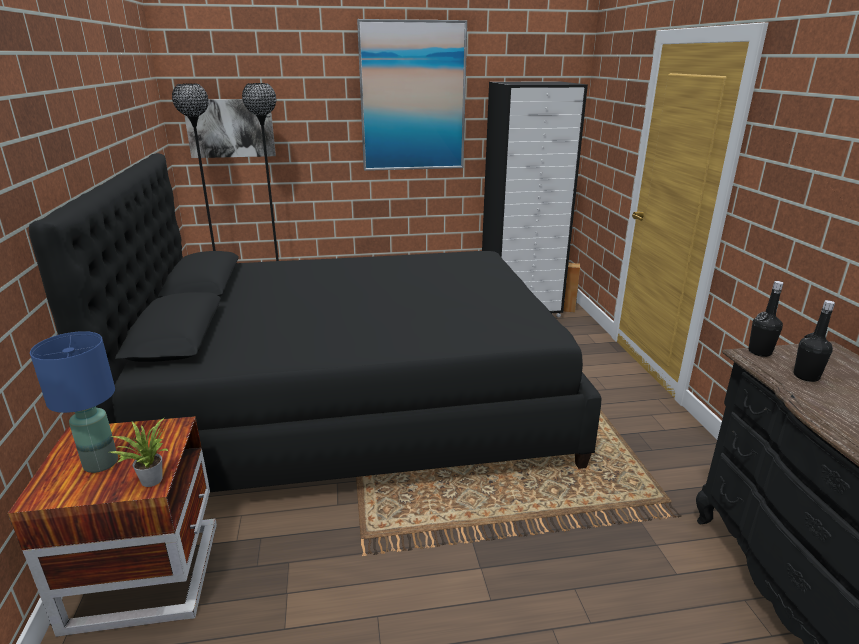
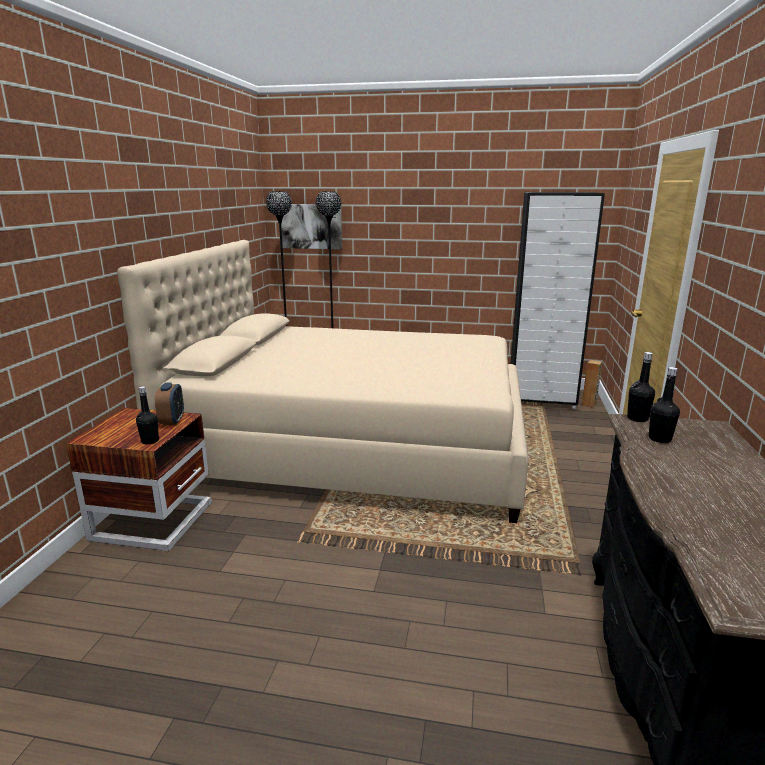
camera: 20 degrees right, 5 degrees down
black bed [29,153,602,492] -> beige bed [117,240,528,523]
blue table lamp [30,331,118,473] -> none
potted plant [110,418,169,487] -> black bottle [136,386,159,445]
picture [357,19,467,171] -> none
none -> alarm clock [155,383,184,426]

